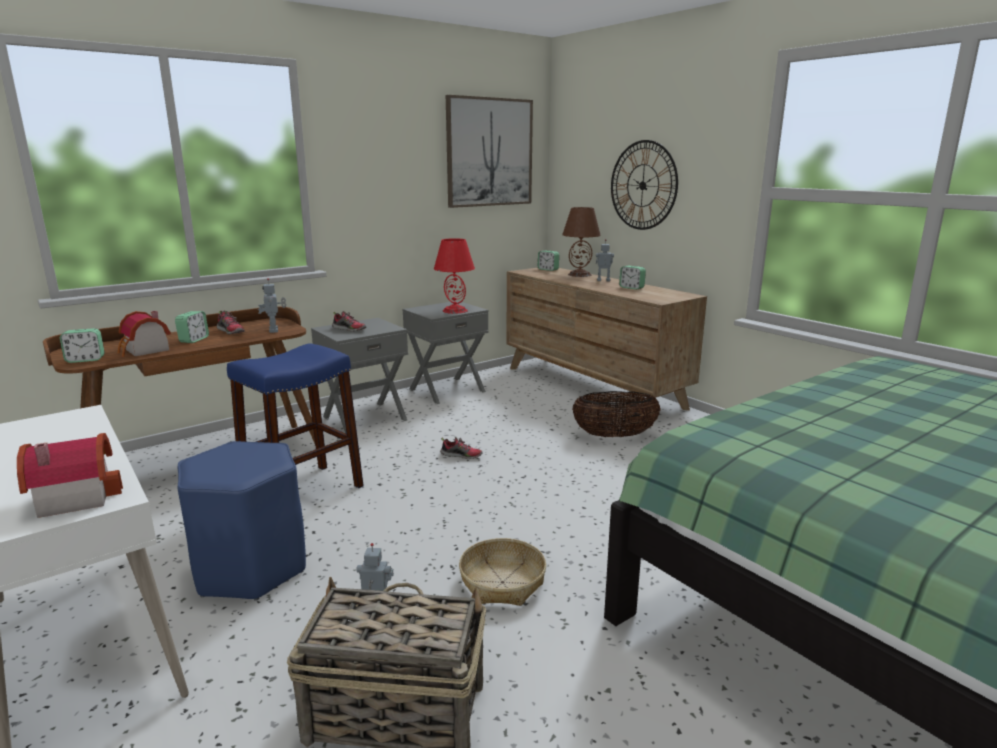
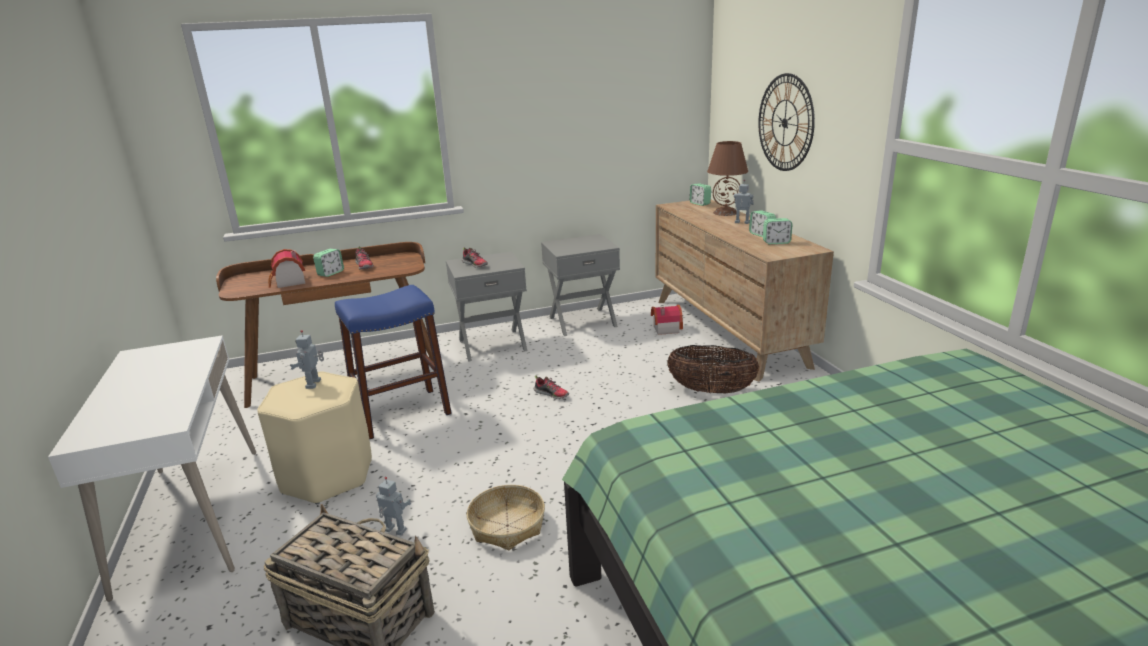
camera: 20 degrees right, 5 degrees up
toy house [17,433,123,518] -> toy house moved to [651,305,683,335]
alarm clock [60,328,105,363] -> alarm clock moved to [763,218,792,244]
blue stool [177,441,306,601] -> beige stool [257,371,372,504]
toy robot [258,278,286,333] -> toy robot moved to [290,330,324,389]
red table lamp [434,238,475,314] -> none
picture [446,95,533,208] -> none

